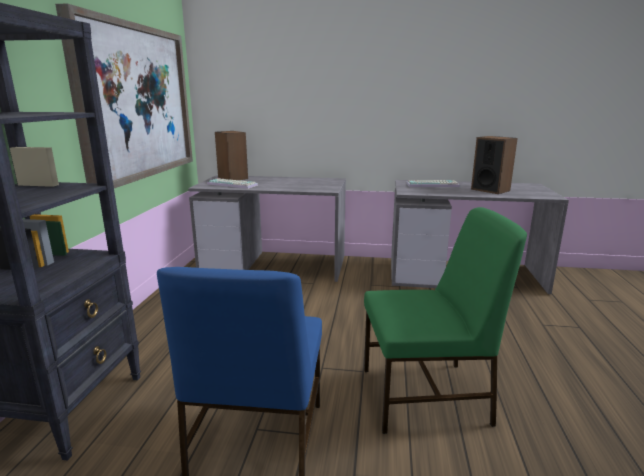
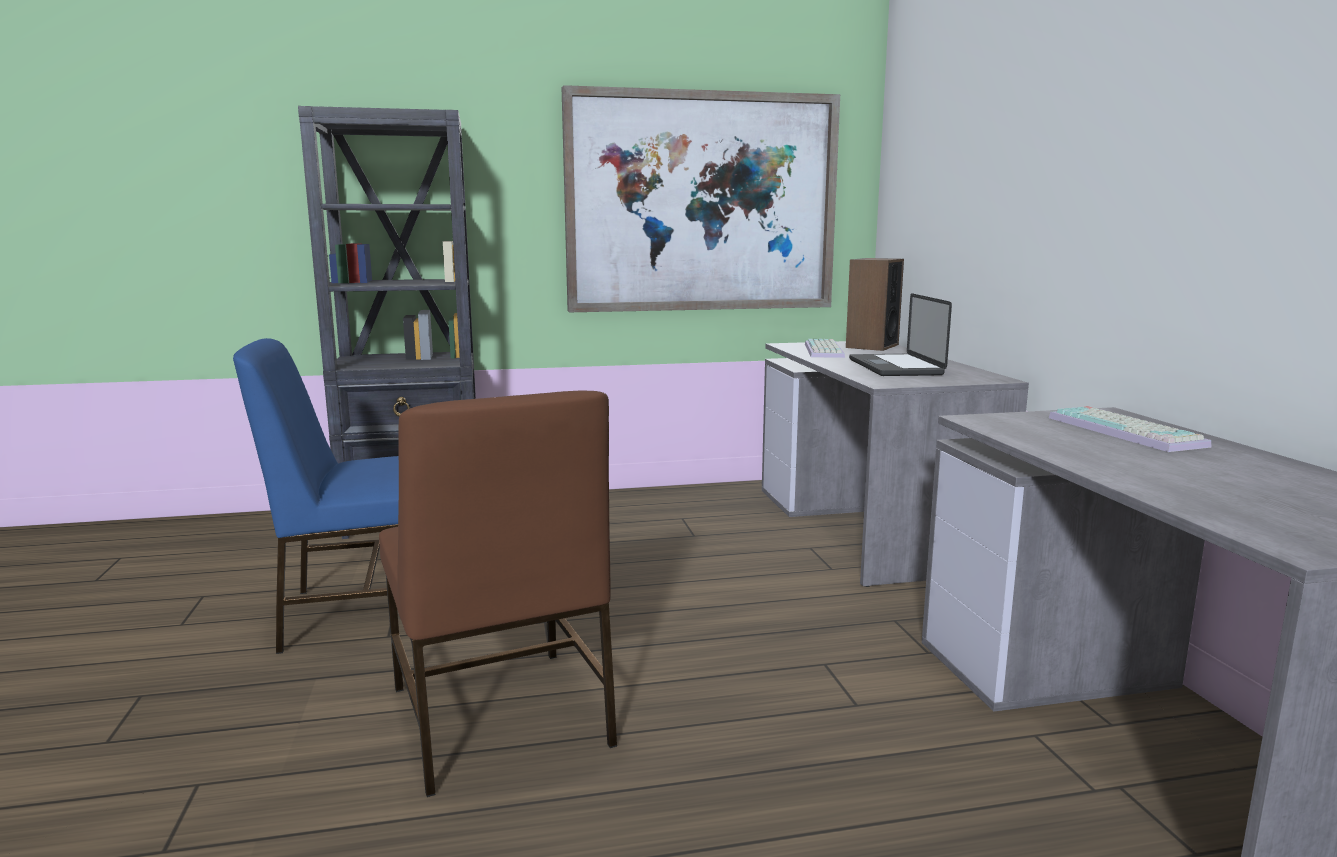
camera: 70 degrees right, 5 degrees down
green chair [364,207,527,434] -> brown chair [379,391,617,797]
speaker [471,136,518,194] -> none
none -> laptop [849,293,952,376]

